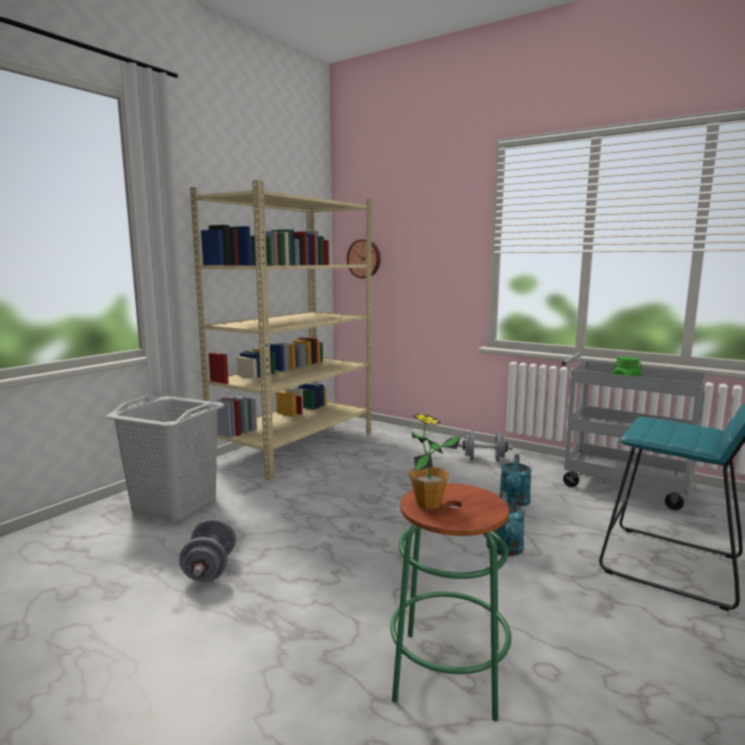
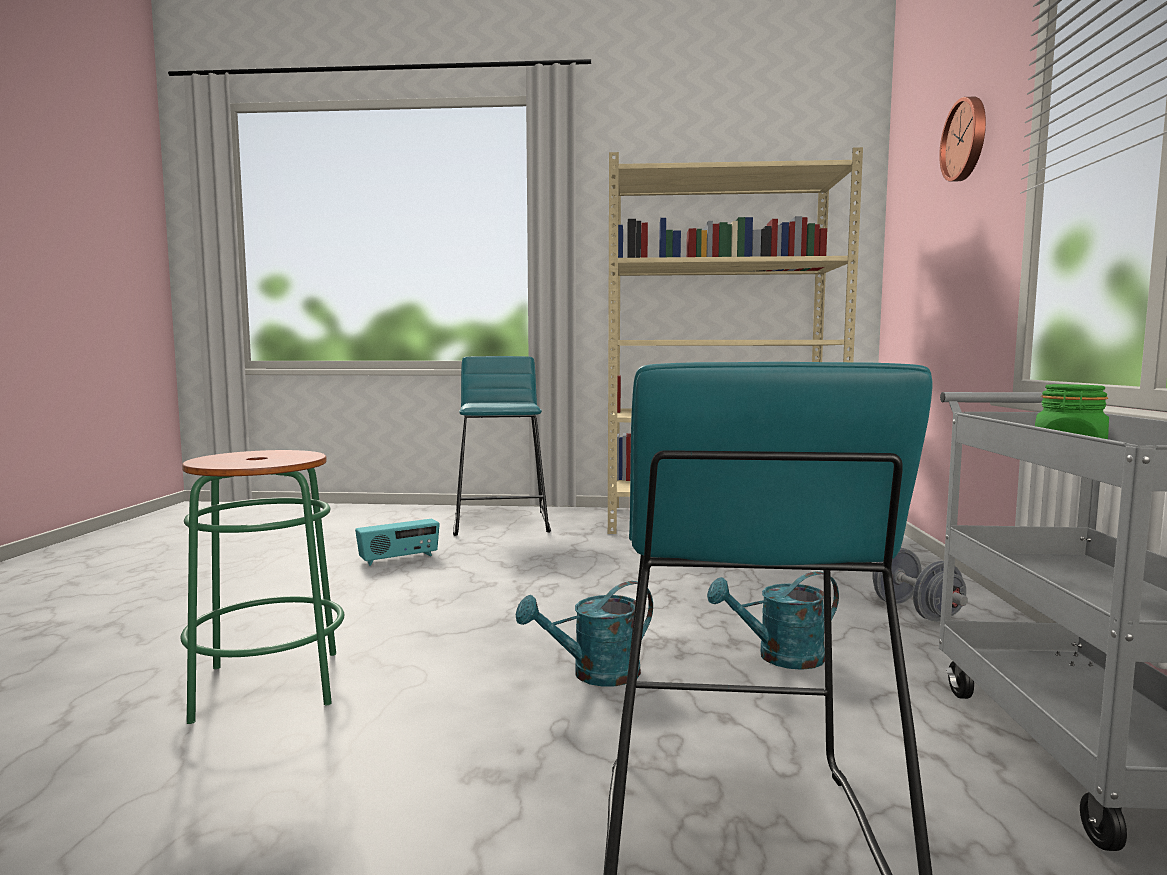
camera: 60 degrees right, 5 degrees down
grey laundry basket [105,396,225,522] -> turquoise stool [453,356,551,536]
grey dumbbell [179,518,236,582] -> radio [355,519,440,566]
wall clock [347,239,381,278] -> wall clock moved to [939,97,986,181]
potted plant [409,413,461,509] -> none

